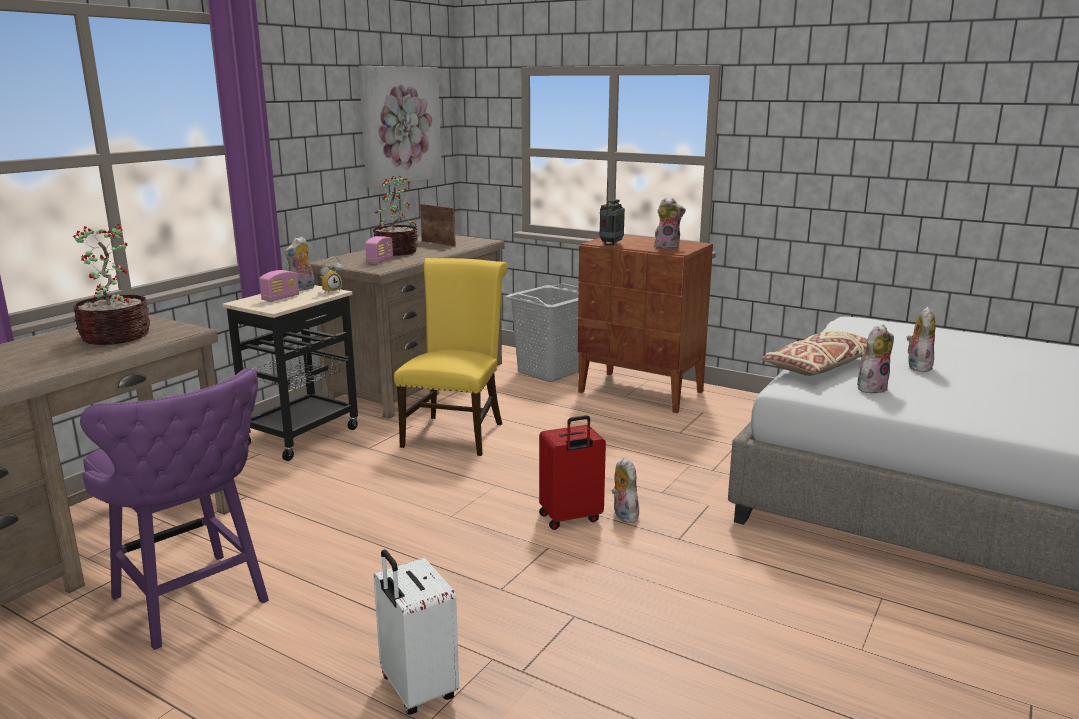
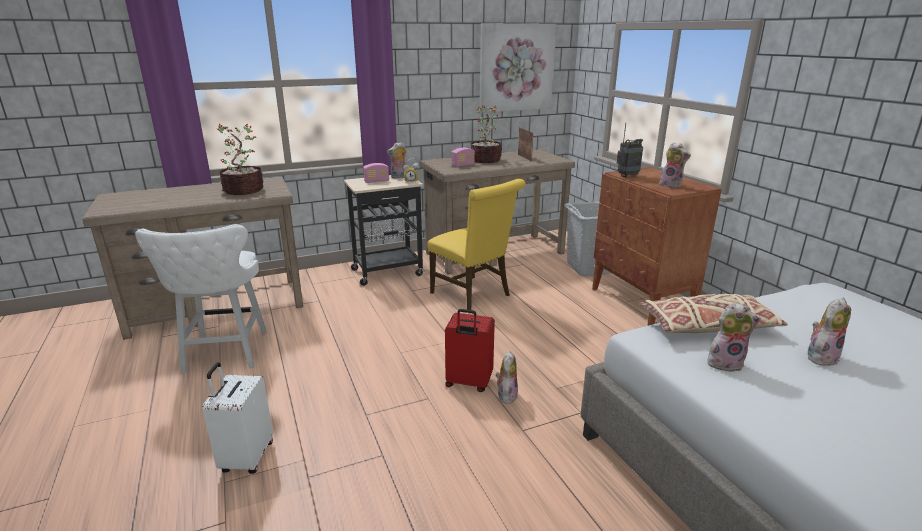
camera: 35 degrees right, 5 degrees up
purple stool [80,368,269,650] -> white stool [135,224,267,374]
yellow chair [394,258,508,456] -> yellow chair turned 90 degrees clockwise [427,179,526,310]

